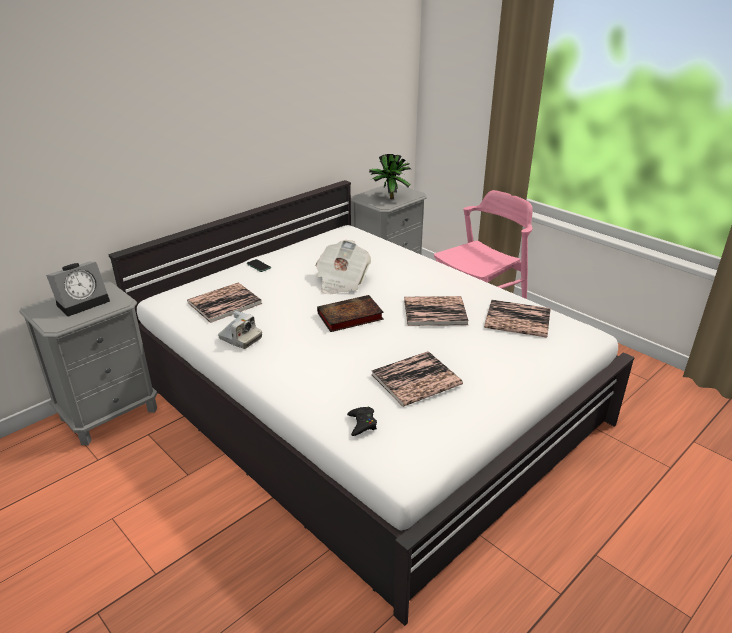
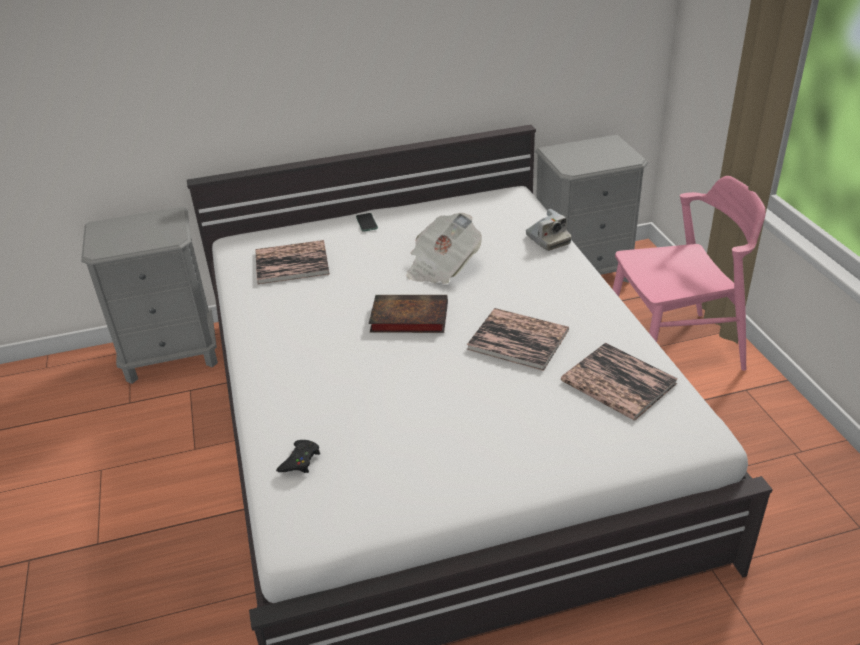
camera: 30 degrees right, 5 degrees up
alarm clock [46,262,110,316] -> none
camera [218,311,262,349] -> camera moved to [526,209,572,251]
potted plant [369,154,411,199] -> none
book [371,351,463,407] -> none

